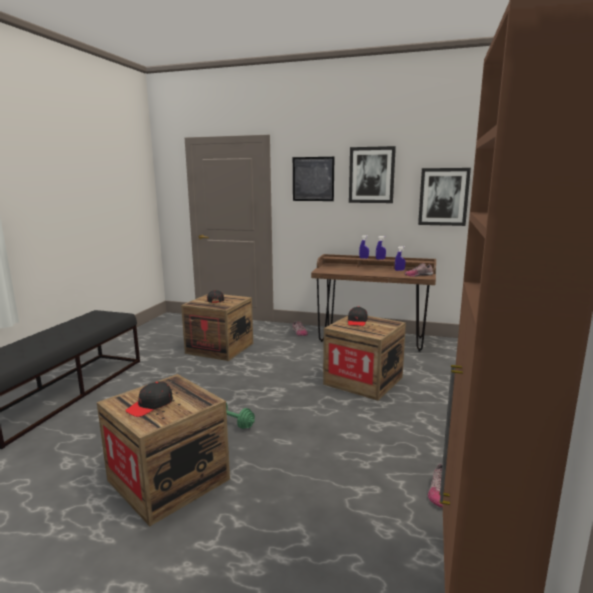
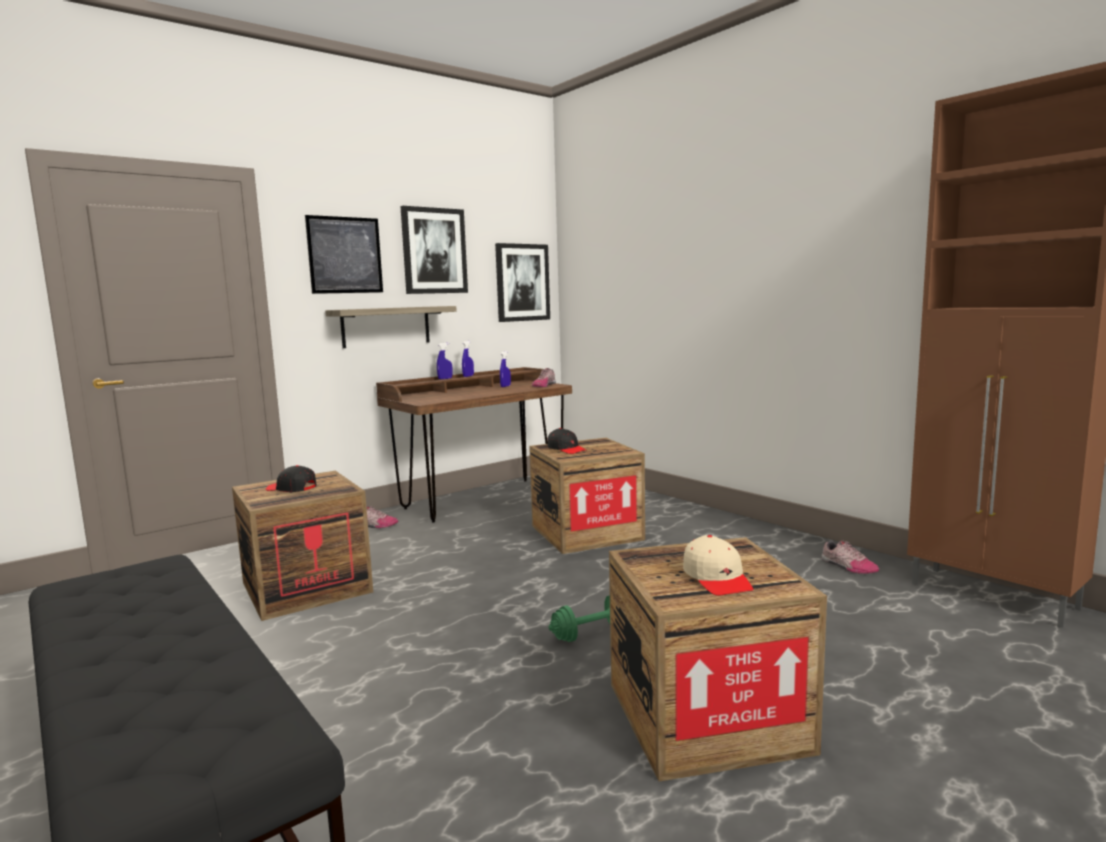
camera: 55 degrees left, 5 degrees down
black cap [125,381,173,417] -> beige cap [683,535,753,596]
none -> shelf [325,306,457,348]

